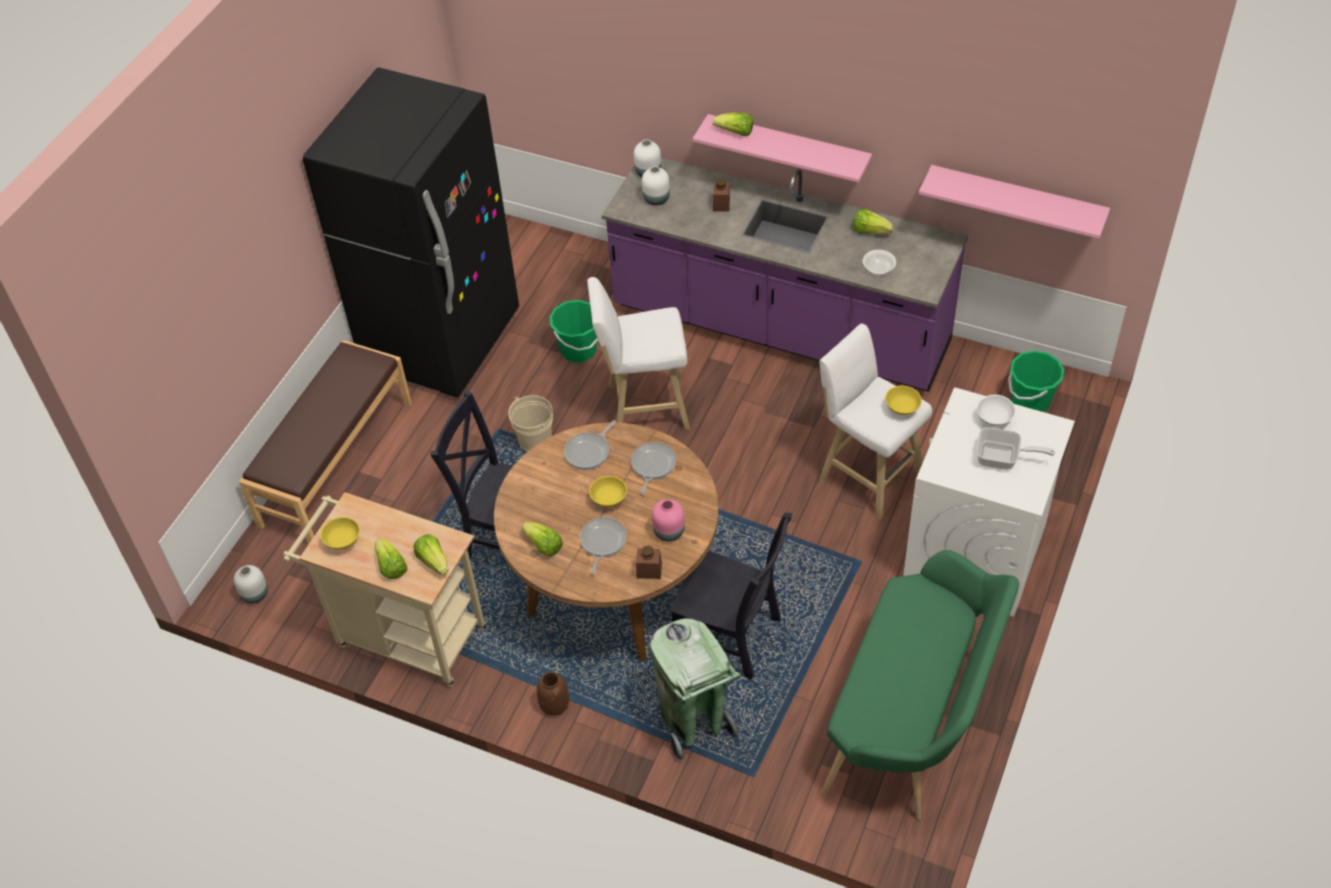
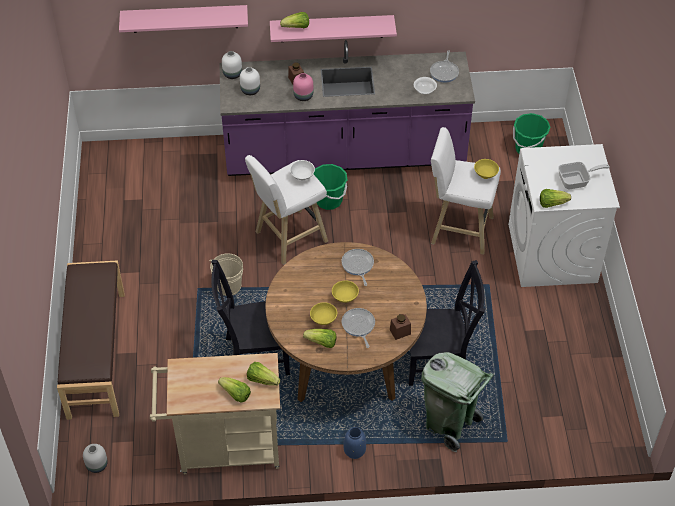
camera: 30 degrees left, 0 degrees up
black fridge [303,67,519,398] -> none
yellow bowl [321,517,360,549] -> yellow bowl moved to [310,302,337,325]
brown vase [537,672,569,716] -> blue vase [344,427,366,459]
green bucket [549,300,598,363] -> green bucket moved to [314,164,347,210]
frying pan [564,420,616,470] -> frying pan moved to [430,50,459,83]
pink vase [652,499,685,542] -> pink vase moved to [293,73,313,101]
green bench [821,550,1019,820] -> none
lettuce [853,209,894,234] -> lettuce moved to [540,189,571,208]
pink shelf [919,165,1110,239] -> pink shelf moved to [119,5,248,33]
white bowl [977,395,1016,426] -> white bowl moved to [290,160,315,180]

